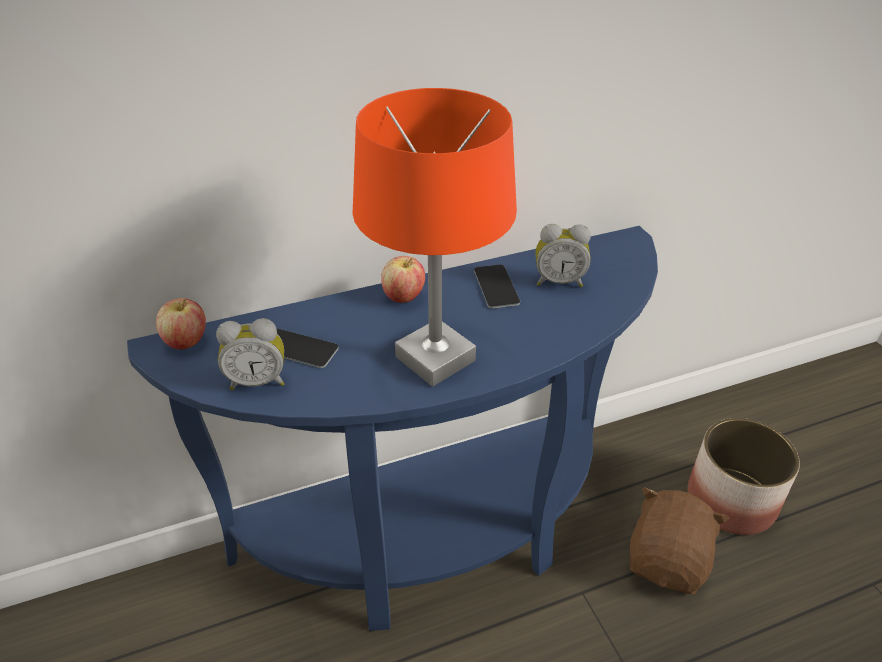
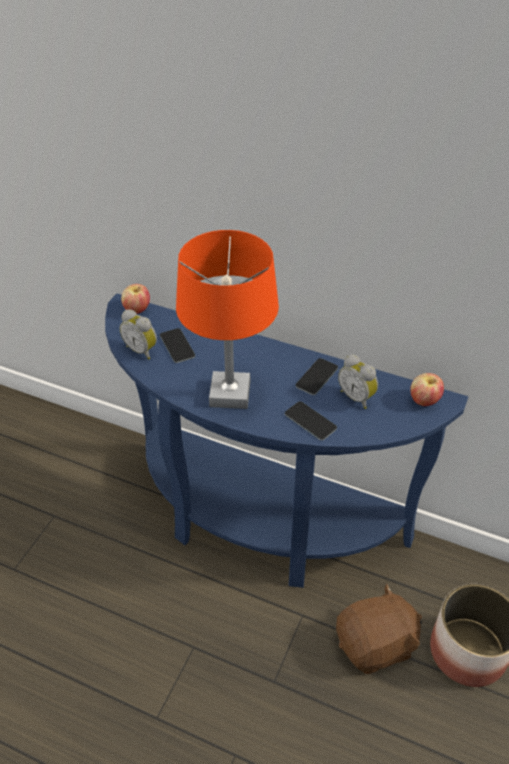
camera: 45 degrees right, 5 degrees up
apple [381,256,425,303] -> apple moved to [410,373,444,406]
none -> phone [285,401,337,440]

